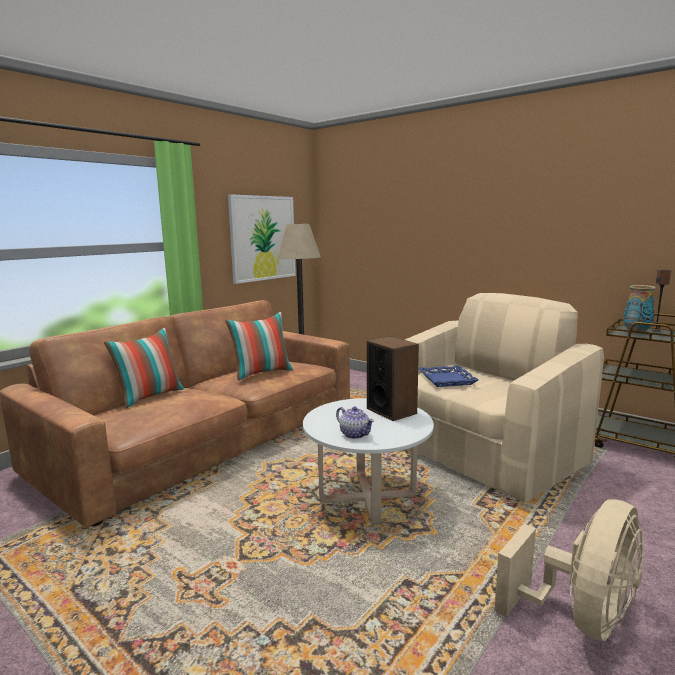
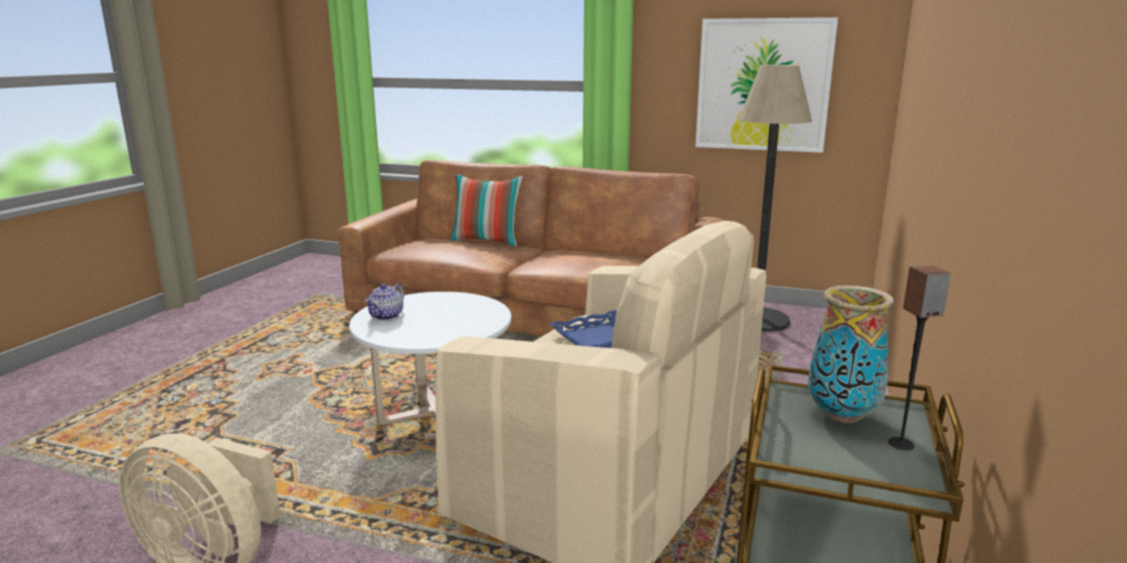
camera: 70 degrees right, 5 degrees up
pillow [225,312,293,380] -> none
speaker [367,336,419,421] -> none

